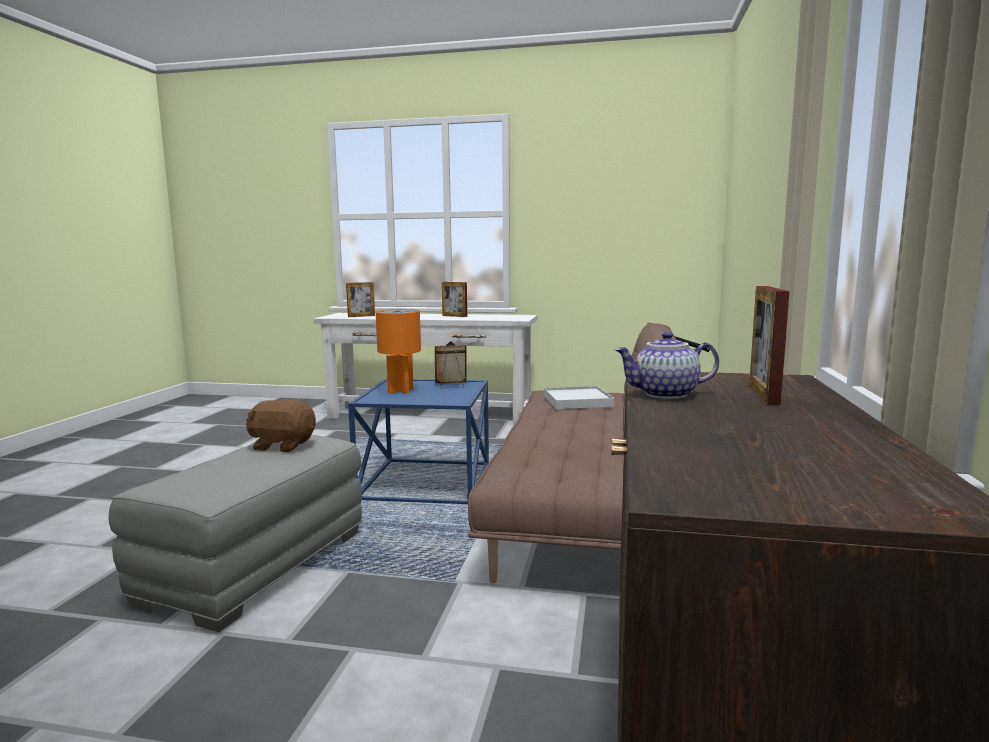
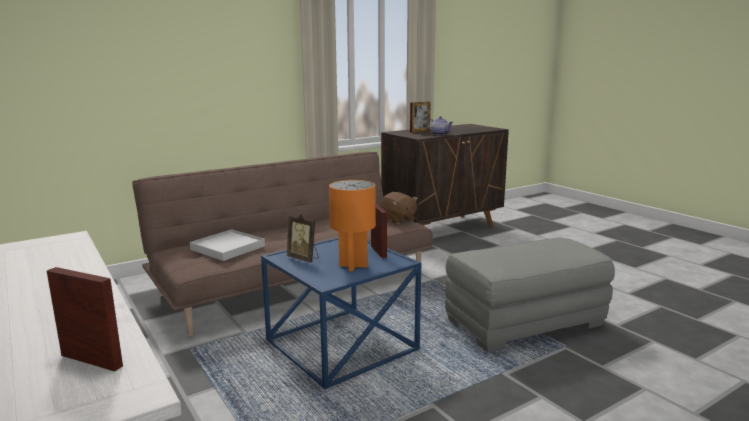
camera: 135 degrees left, 5 degrees up
brown plush toy [246,399,316,452] -> brown plush toy moved to [380,192,418,224]
picture frame [442,282,467,317] -> picture frame moved to [371,204,387,258]

